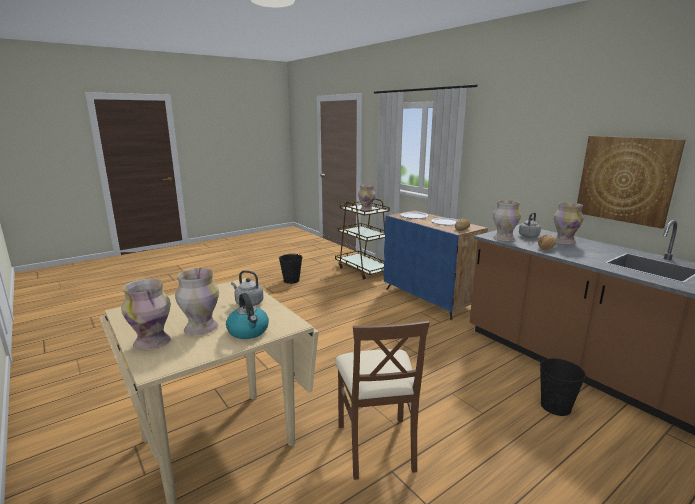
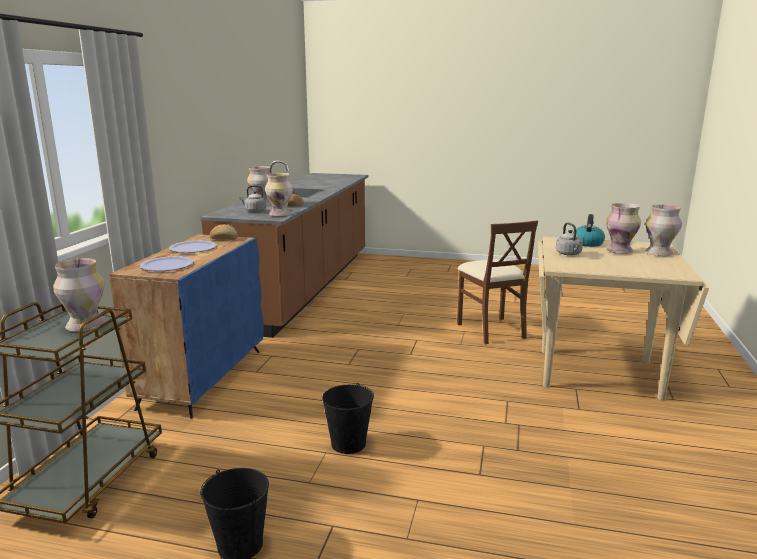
camera: 130 degrees left, 0 degrees up
brown chair [335,321,430,480] -> brown chair turned 120 degrees clockwise [457,221,538,344]
black bucket [540,358,586,416] -> black bucket moved to [322,383,374,454]
picture [577,136,686,229] -> none

